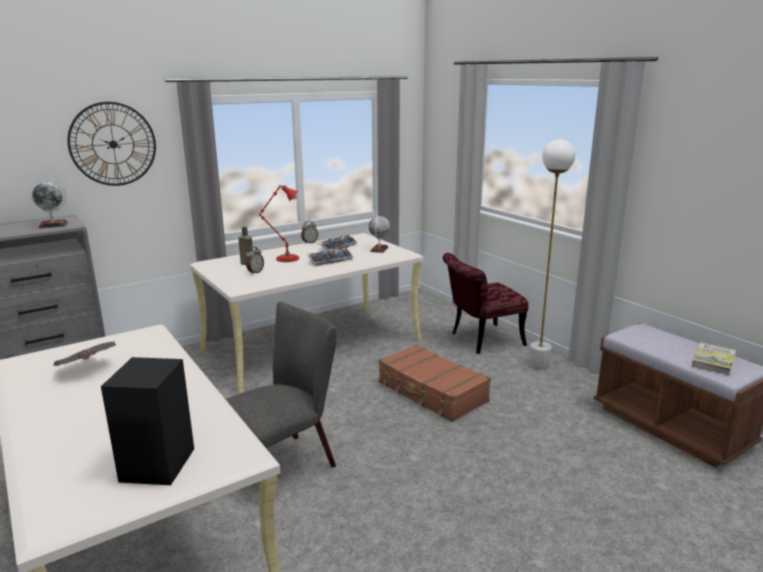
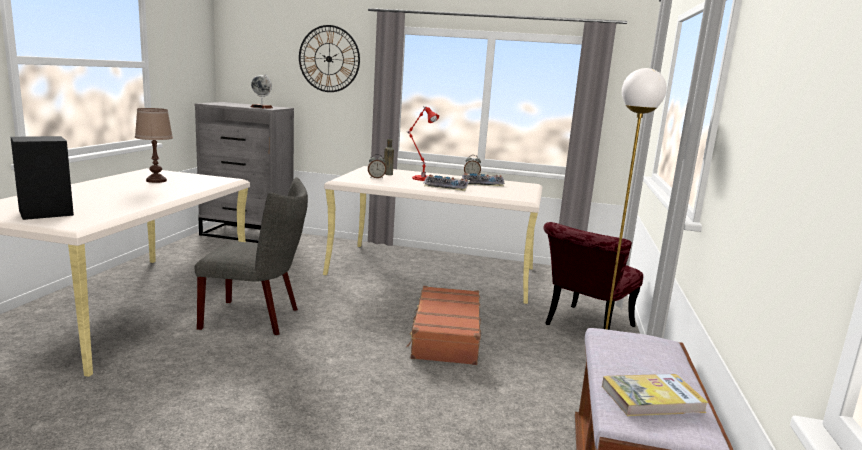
camera: 45 degrees right, 5 degrees down
newspaper [54,342,116,366] -> brown table lamp [135,108,173,183]
globe [369,216,390,253] -> none
red chair [443,253,528,354] -> red chair turned 75 degrees counterclockwise [544,222,643,330]

